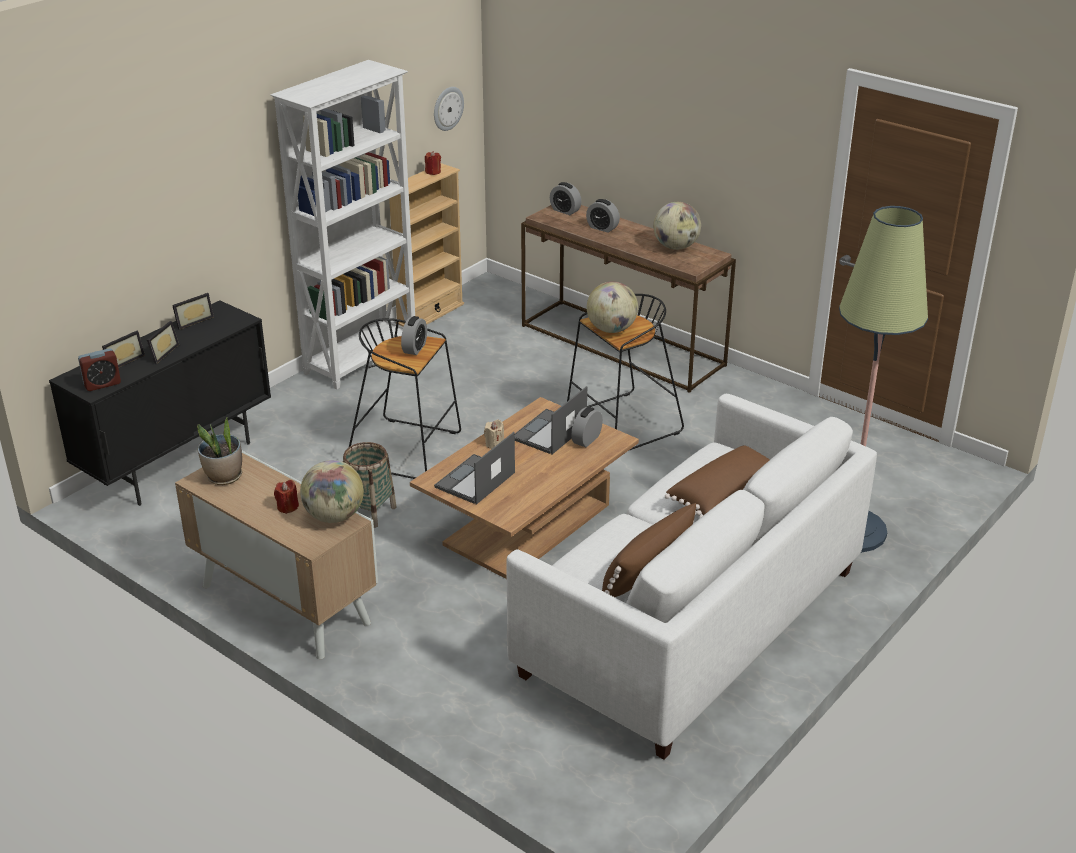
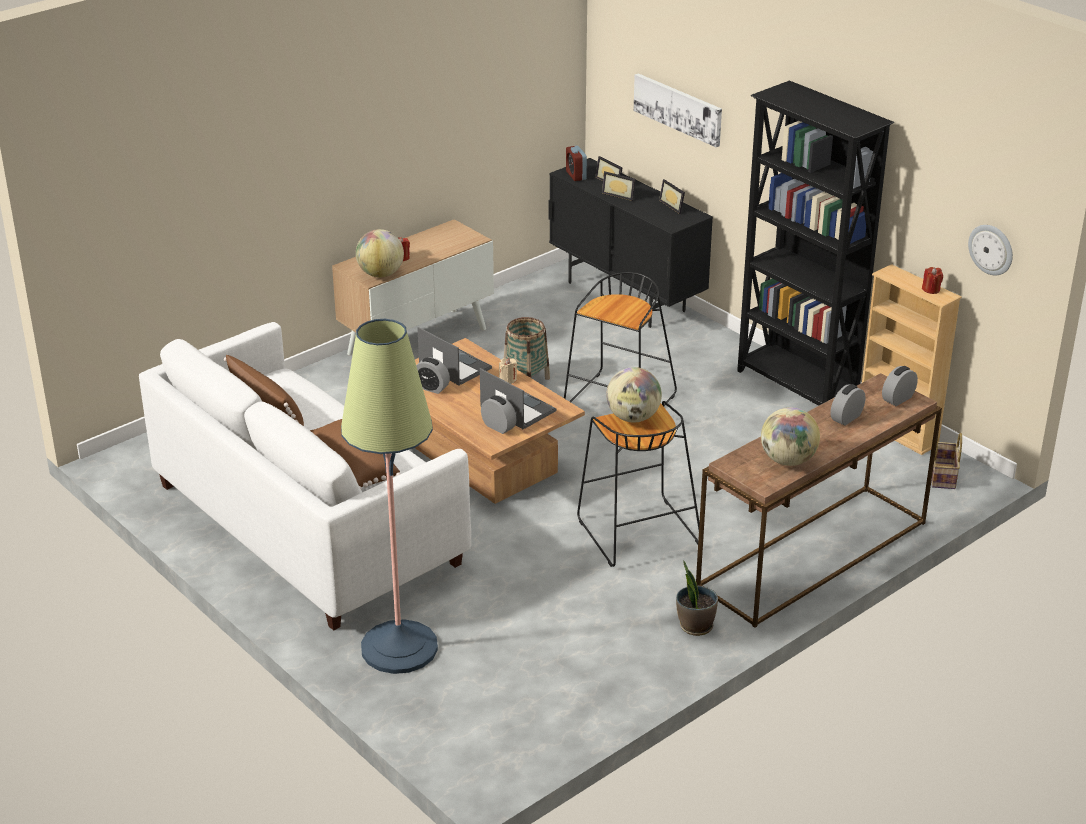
camera: 100 degrees right, 0 degrees up
potted plant [197,417,242,485] -> potted plant moved to [676,560,718,636]
white bookcase [271,60,415,390] -> black bookcase [737,80,894,406]
alarm clock [401,316,427,355] -> alarm clock moved to [416,357,450,394]
none -> picture [634,73,722,147]
none -> basket [931,433,962,489]

